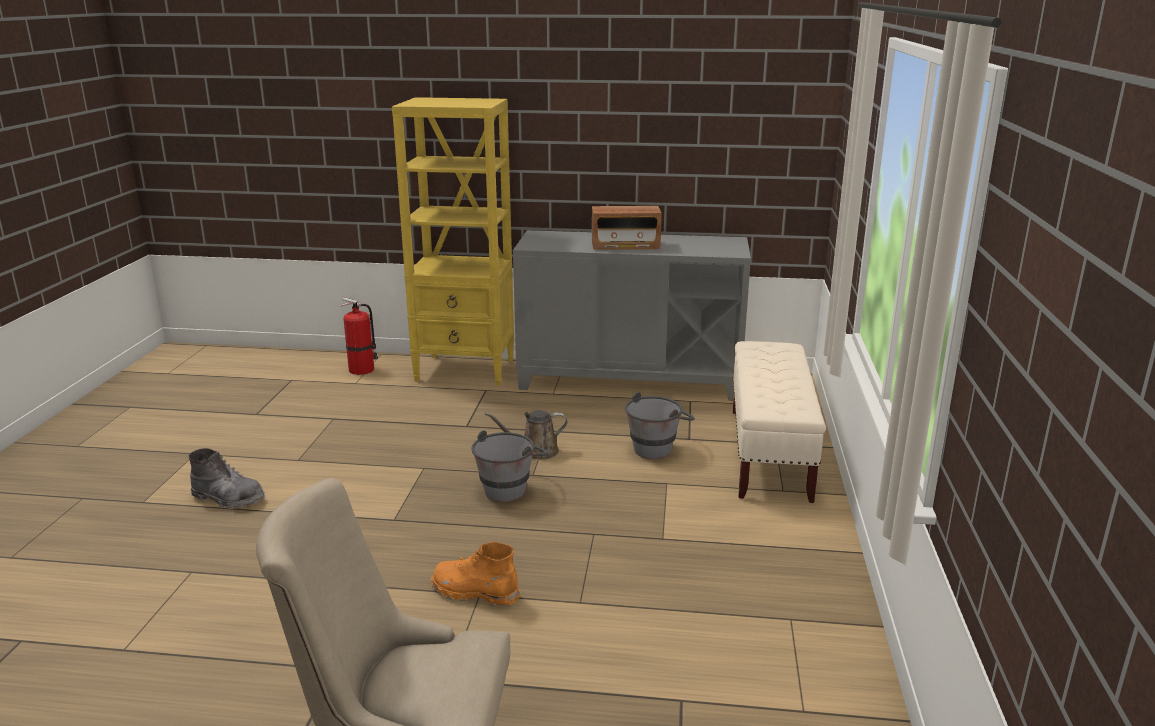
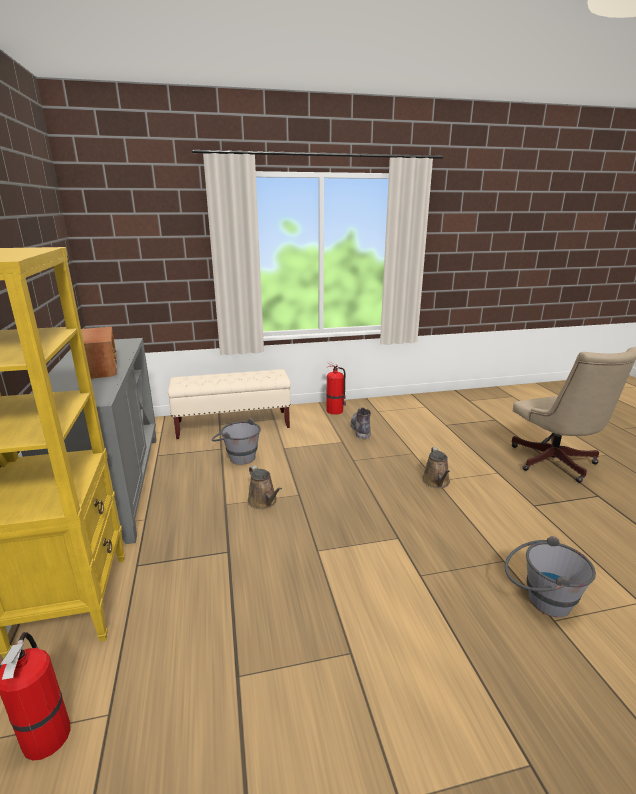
camera: 110 degrees left, 0 degrees up
grey boot [189,448,265,510] -> grey boot moved to [351,407,371,440]
orange boot [431,542,520,607] -> brown watering can [422,447,450,488]
grey bucket [471,430,547,502] -> grey bucket moved to [505,536,596,617]
none -> fire extinguisher [326,362,346,415]

